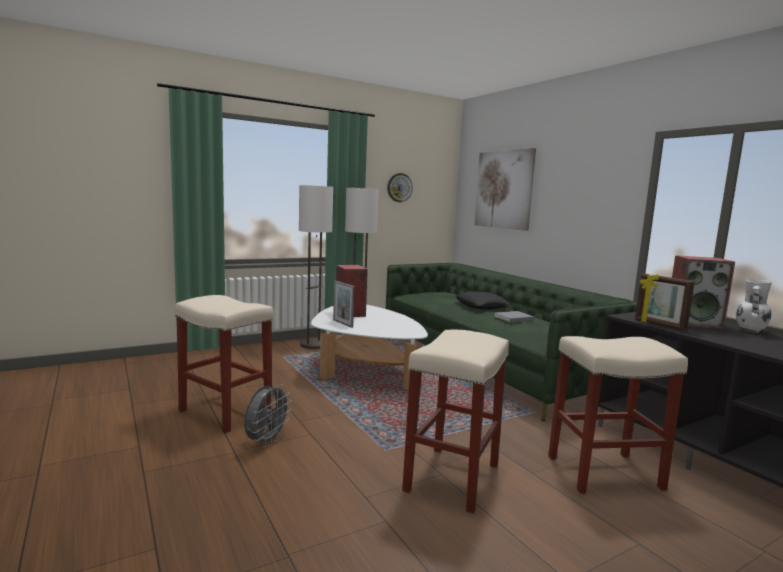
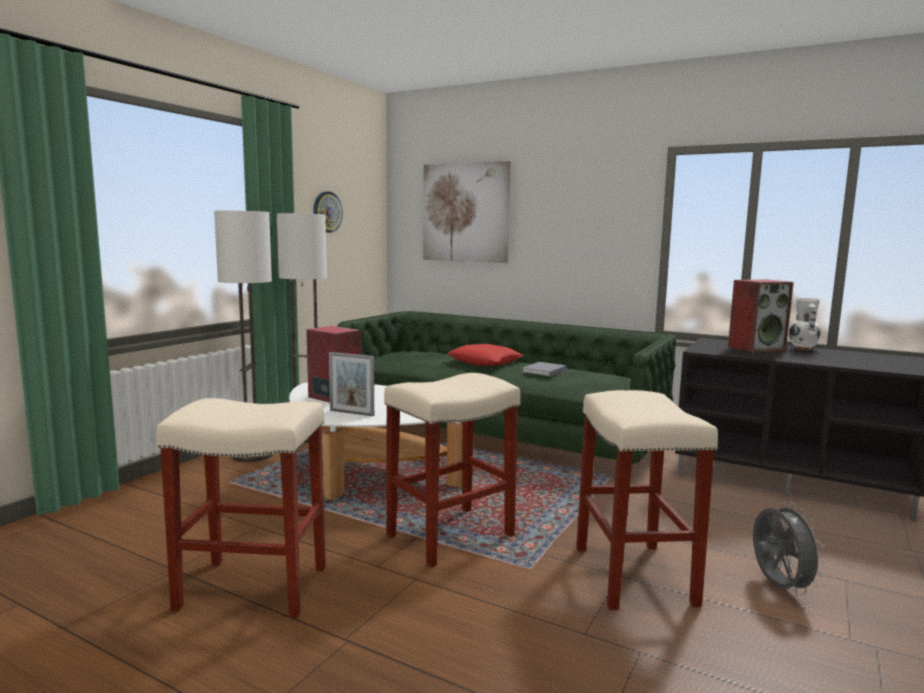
camera: 30 degrees left, 0 degrees up
grey fan [244,384,291,447] -> grey fan moved to [753,502,826,594]
black pillow [455,291,510,309] -> red pillow [448,344,523,366]
beige stool [548,336,688,494] -> beige stool moved to [384,373,520,567]
picture frame [635,274,695,330] -> none

